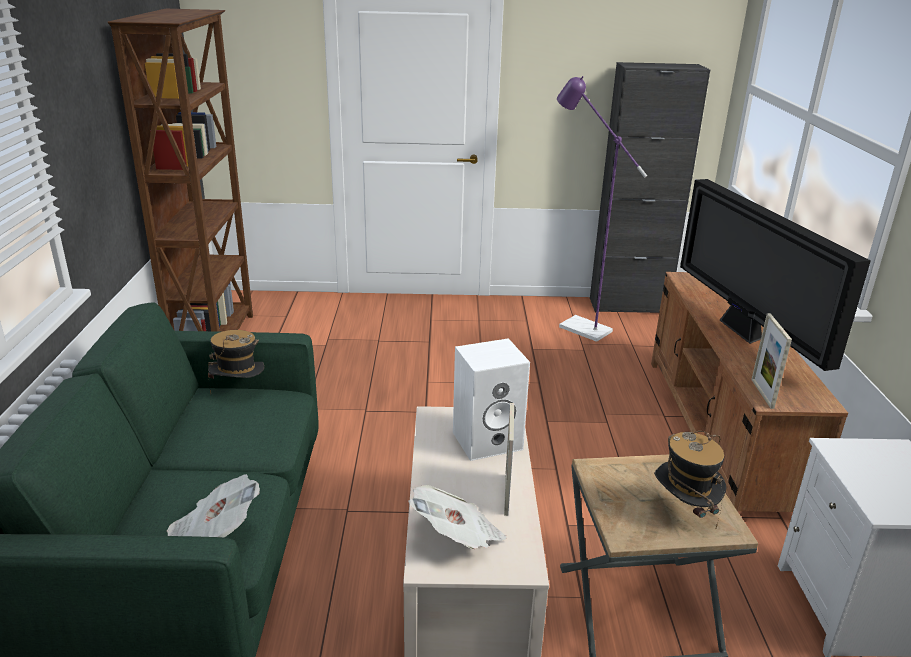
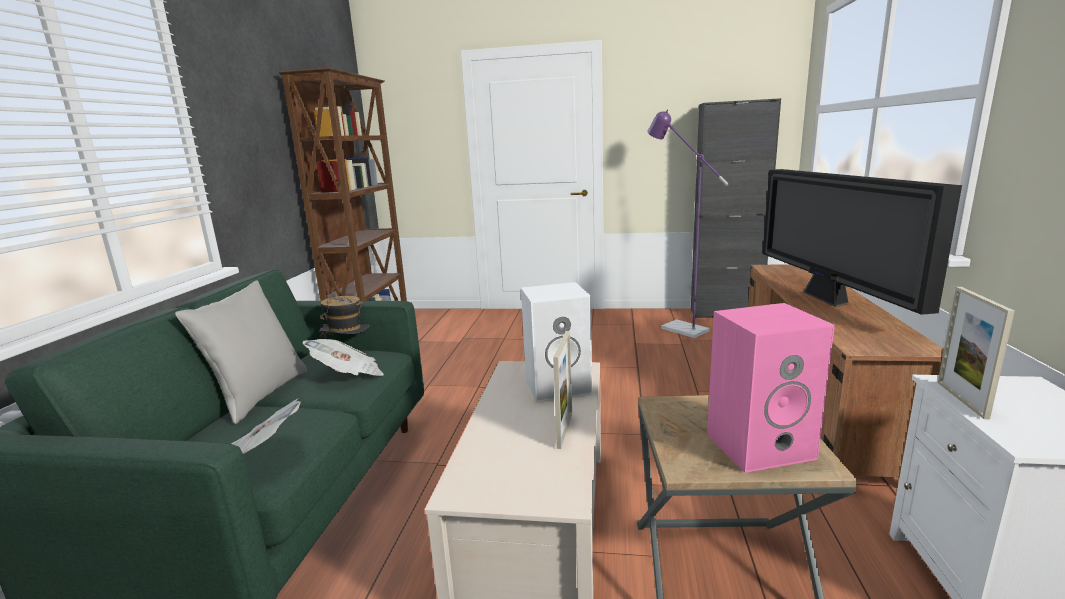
camera: 10 degrees right, 10 degrees down
newspaper [408,485,507,549] -> newspaper moved to [302,339,384,376]
hat [654,431,727,528] -> pink speaker [707,303,835,473]
picture frame [751,313,792,409] -> picture frame moved to [938,287,1015,420]
none -> grey pillow [175,281,307,424]

